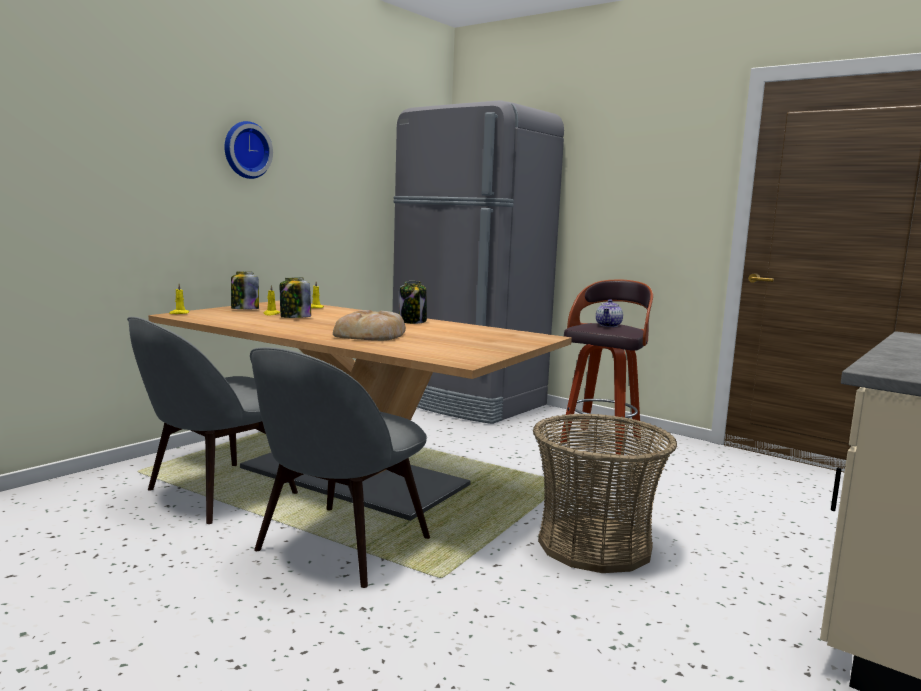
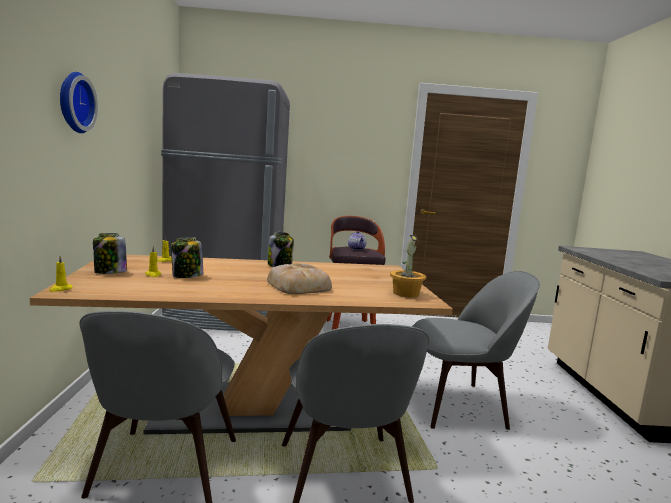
camera: 40 degrees left, 0 degrees up
basket [533,413,677,573] -> grey chair [412,271,540,430]
none -> potted plant [390,235,426,298]

